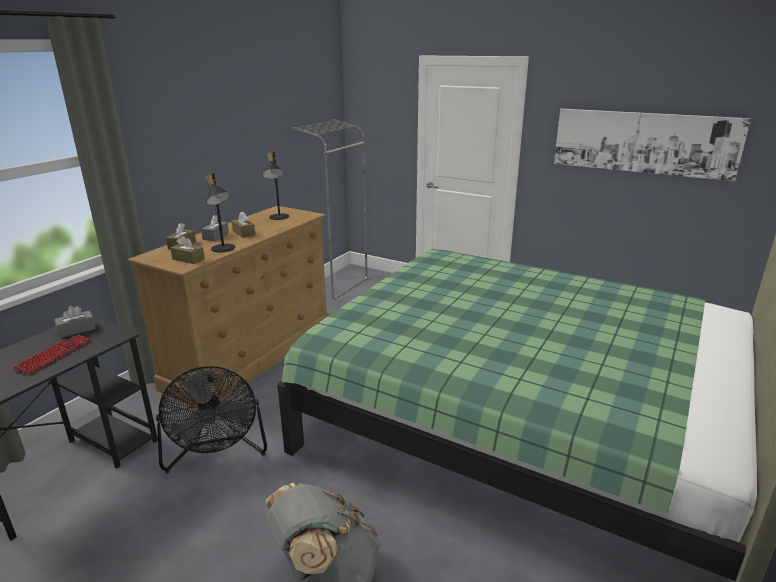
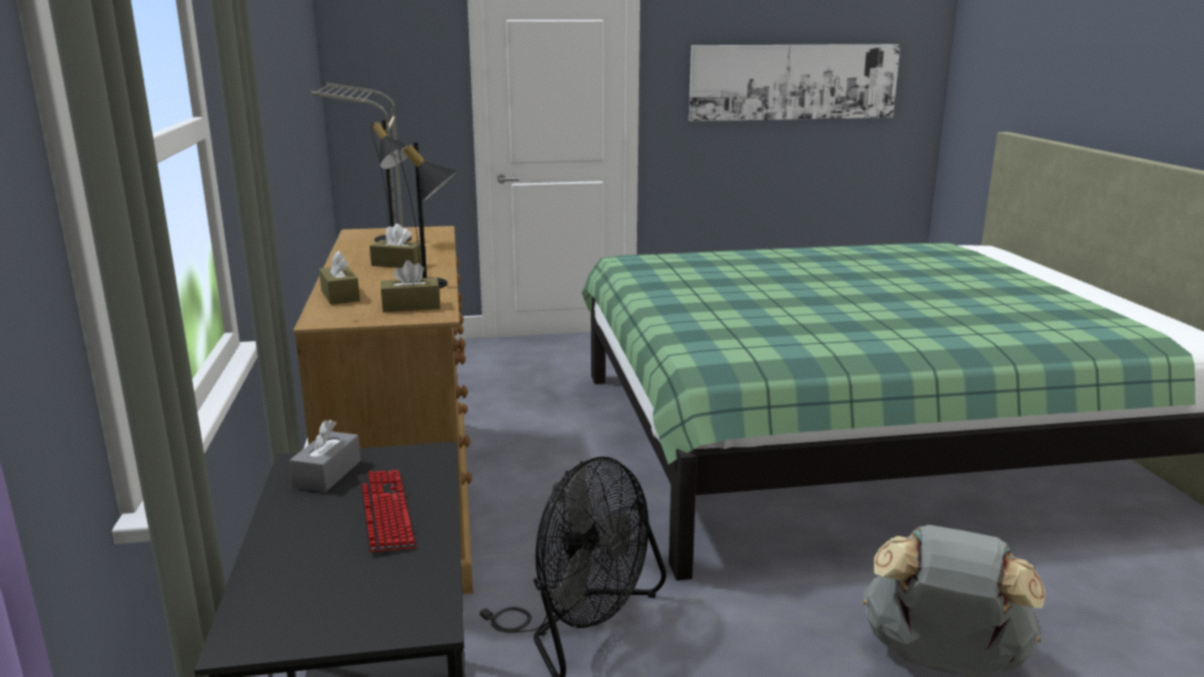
camera: 40 degrees left, 5 degrees down
grey tissue box [201,215,229,241] -> none

